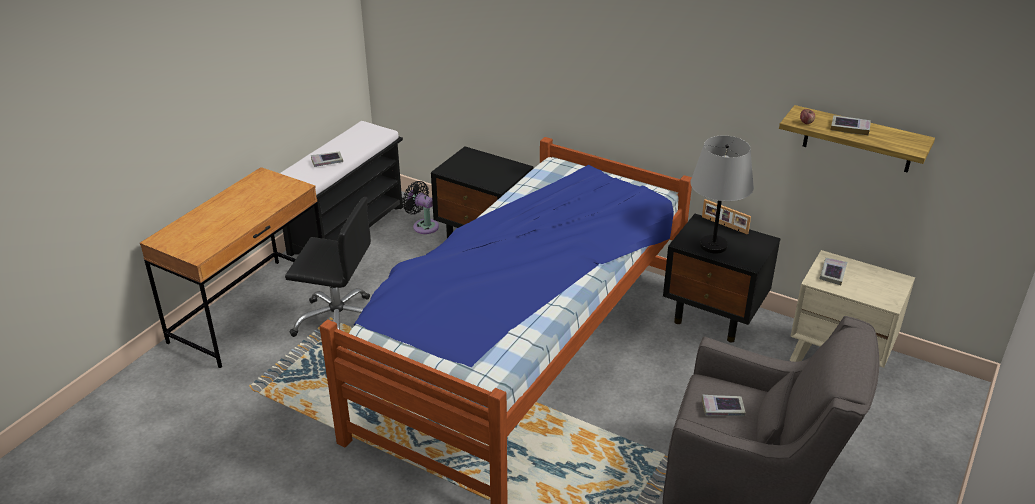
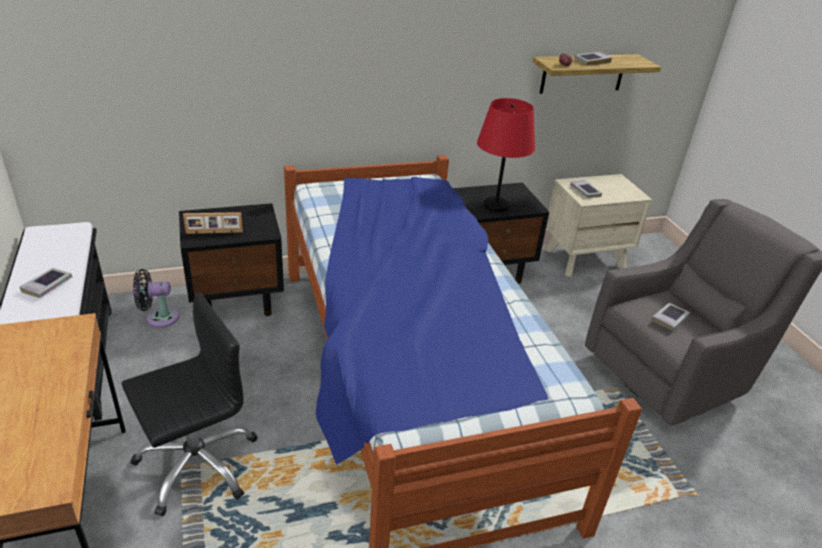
camera: 50 degrees left, 0 degrees up
grey table lamp [690,136,754,253] -> red table lamp [477,98,535,212]
picture frame [702,199,751,235] -> picture frame moved to [183,212,243,234]

